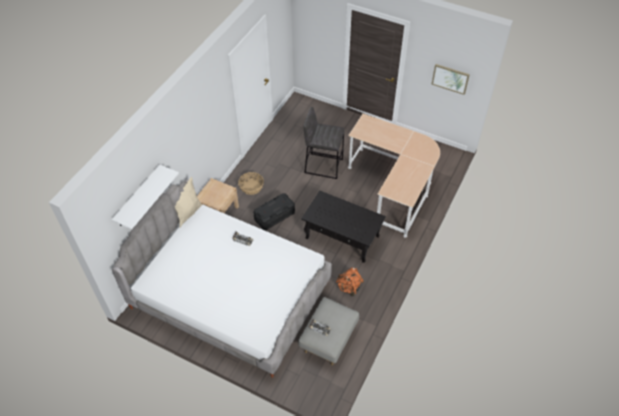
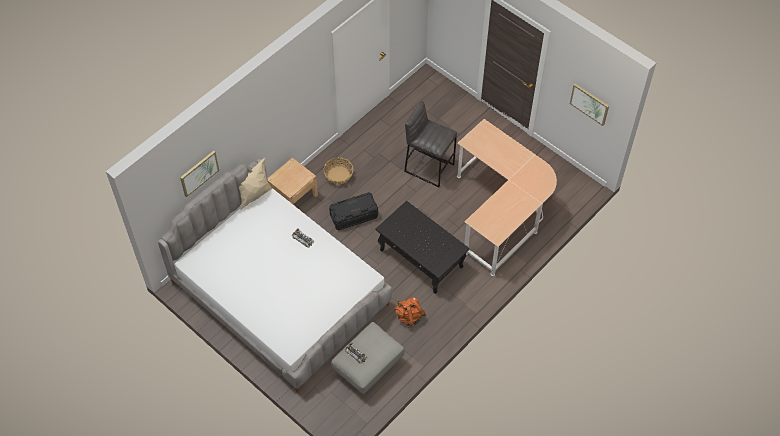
camera: 15 degrees right, 5 degrees up
white shelf [112,164,179,230] -> picture [180,151,219,197]

